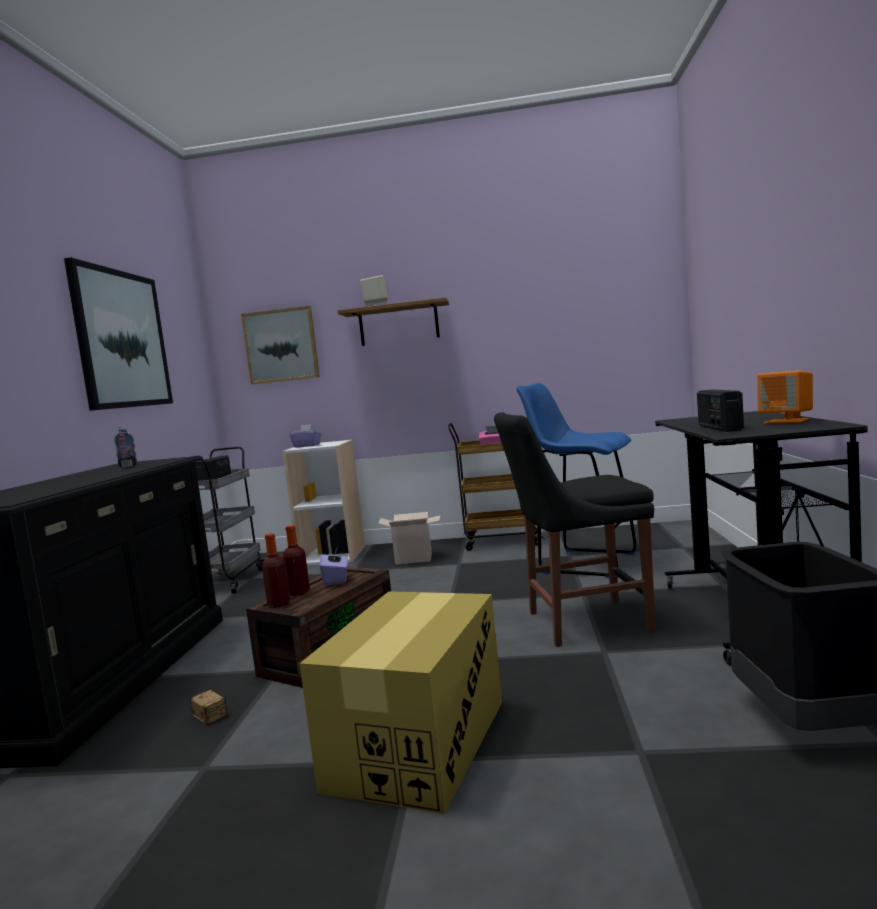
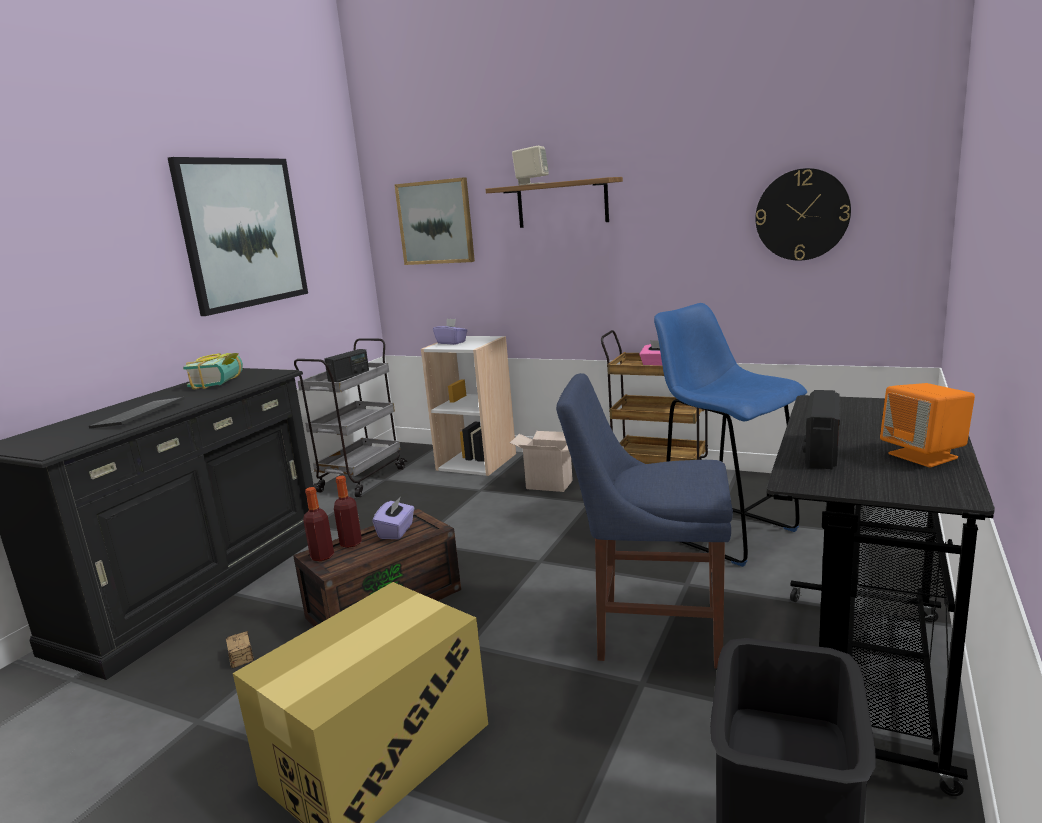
camera: 20 degrees right, 10 degrees up
bottle [114,425,137,468] -> book [183,353,243,389]
black chair [494,413,656,647] -> blue chair [556,373,733,669]
none -> keyboard [89,397,185,429]
none -> wall clock [756,168,851,261]

